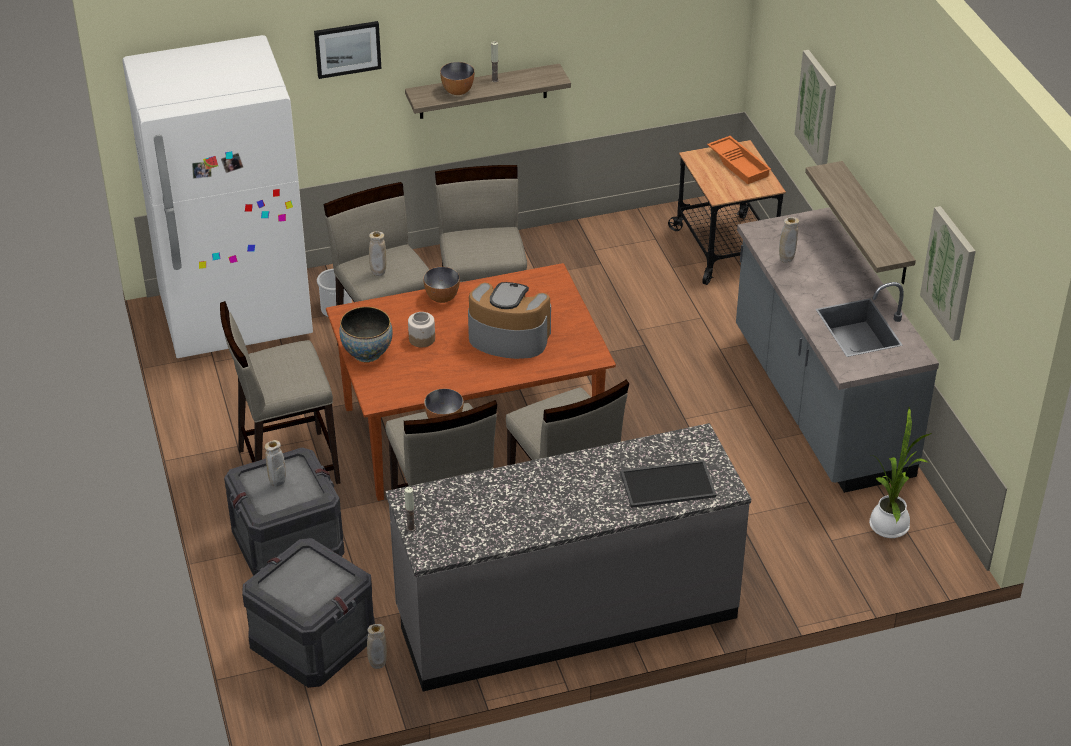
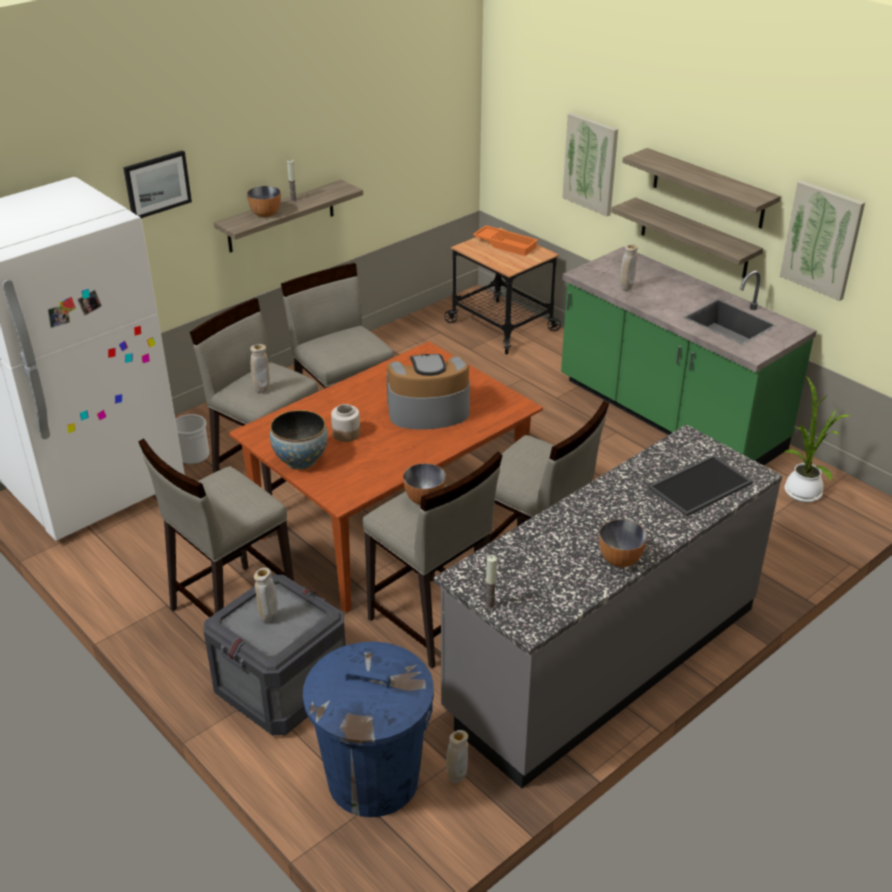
camera: 25 degrees left, 5 degrees down
crate [242,538,375,688] -> blue trash can [303,641,434,817]
bowl [423,267,460,303] -> bowl moved to [599,519,647,567]
grey counter [736,208,939,493] -> green counter [561,247,817,465]
none -> shelf [622,148,781,229]

